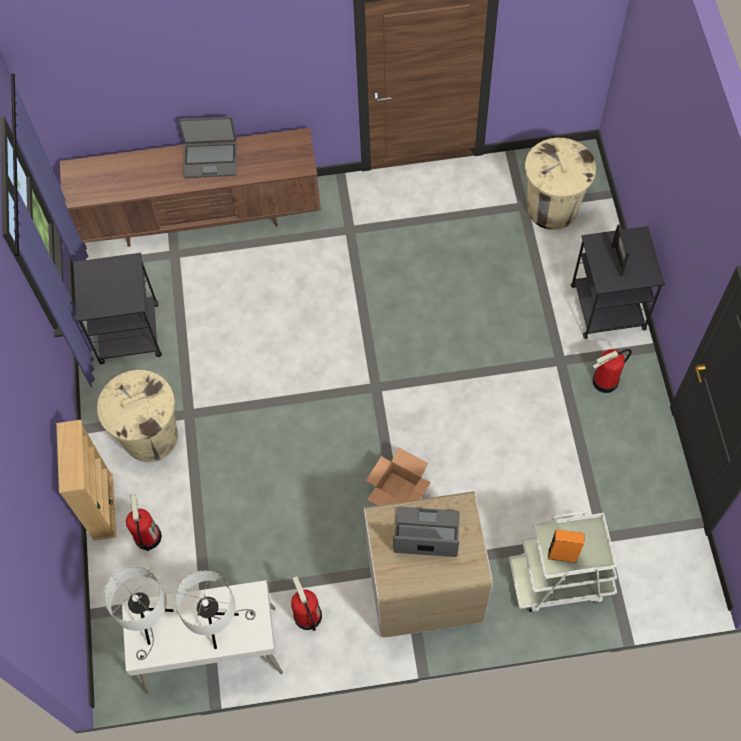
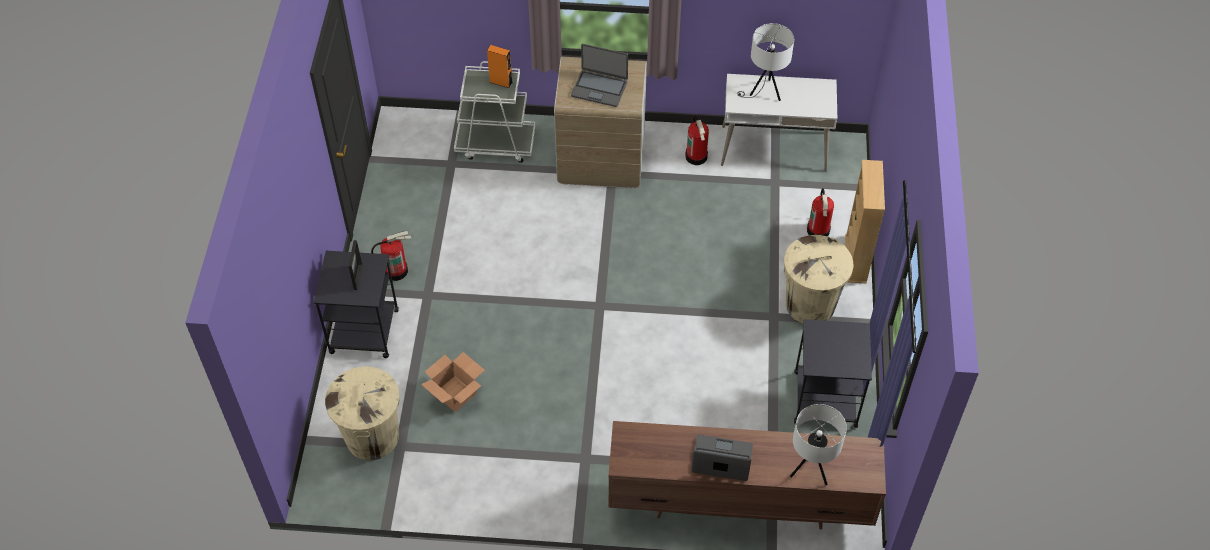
camera: 170 degrees left, 10 degrees down
white table lamp [104,566,174,660] -> white table lamp moved to [790,404,847,485]
cardboard box [366,448,431,505] -> cardboard box moved to [421,352,485,412]

